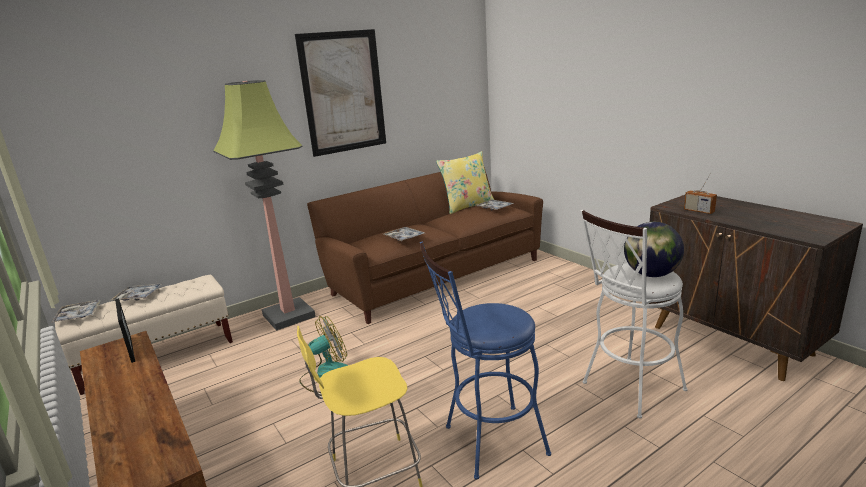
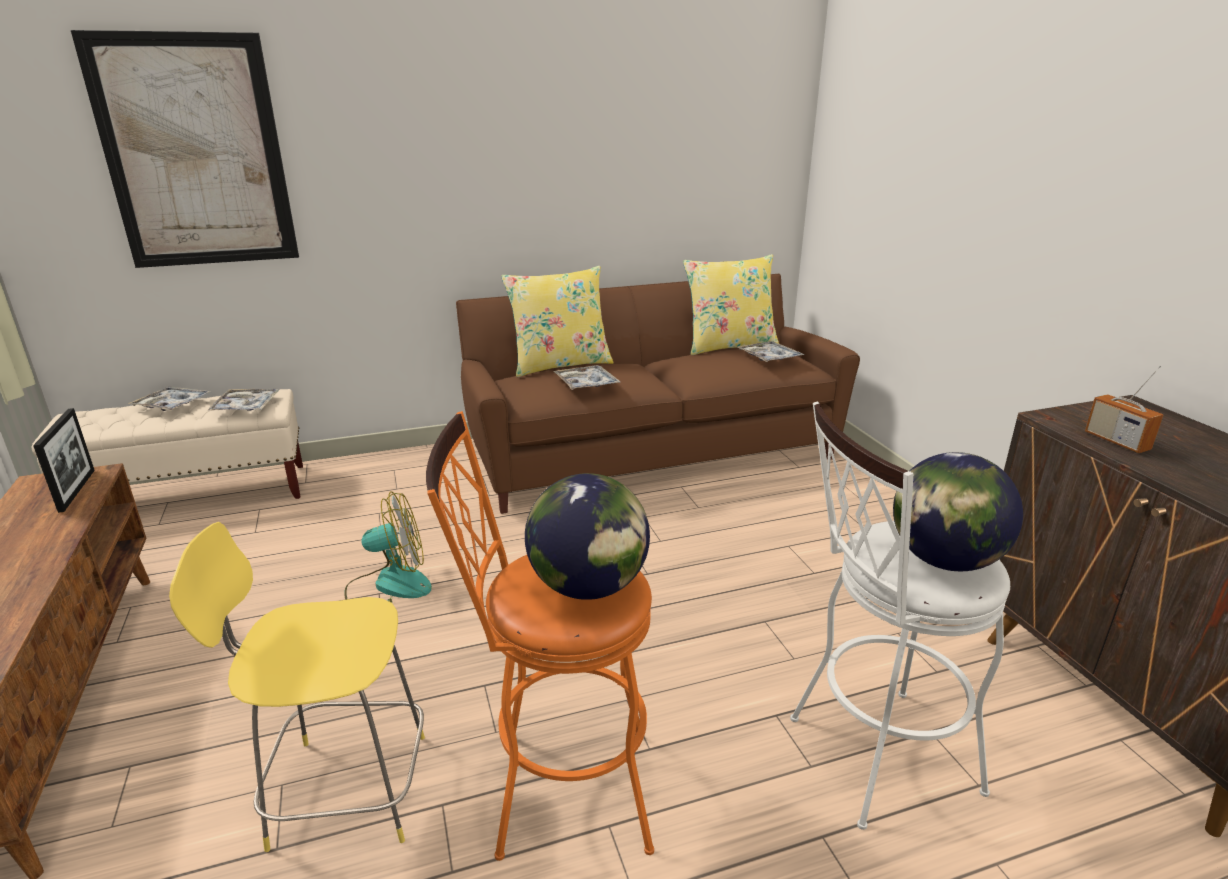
camera: 15 degrees right, 5 degrees up
tray [51,300,101,323] -> tray moved to [207,389,279,411]
floor lamp [213,80,316,331] -> none
picture [295,29,386,157] -> picture moved to [71,30,299,268]
blue stool [420,241,551,480] -> orange stool [426,411,654,861]
none -> yellow pillow [501,266,614,377]
none -> globe [525,473,650,600]

